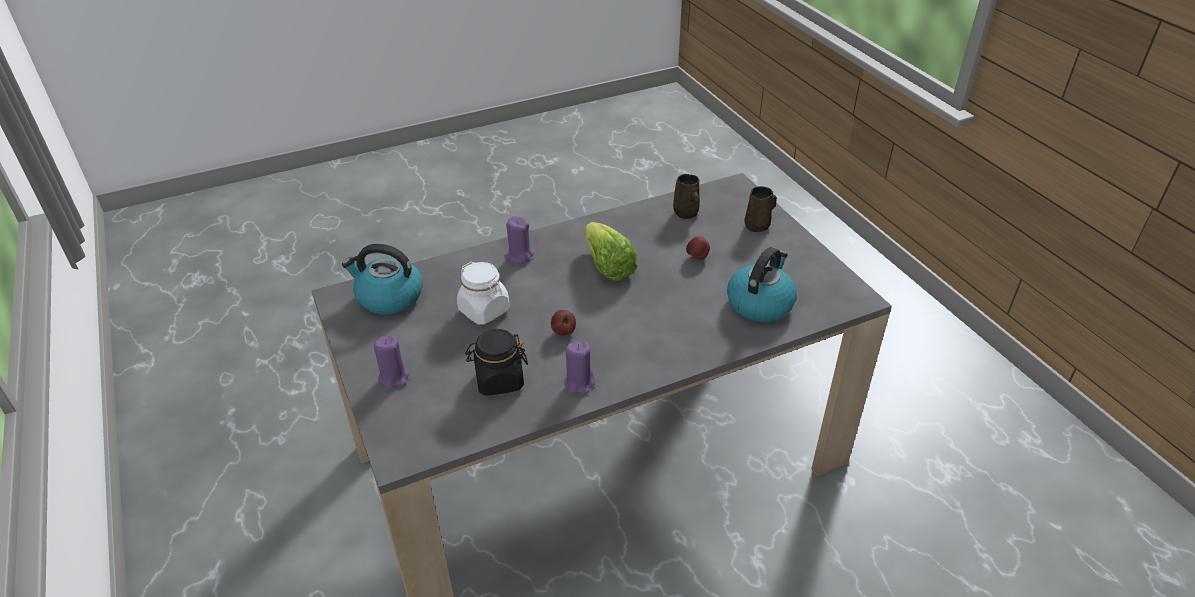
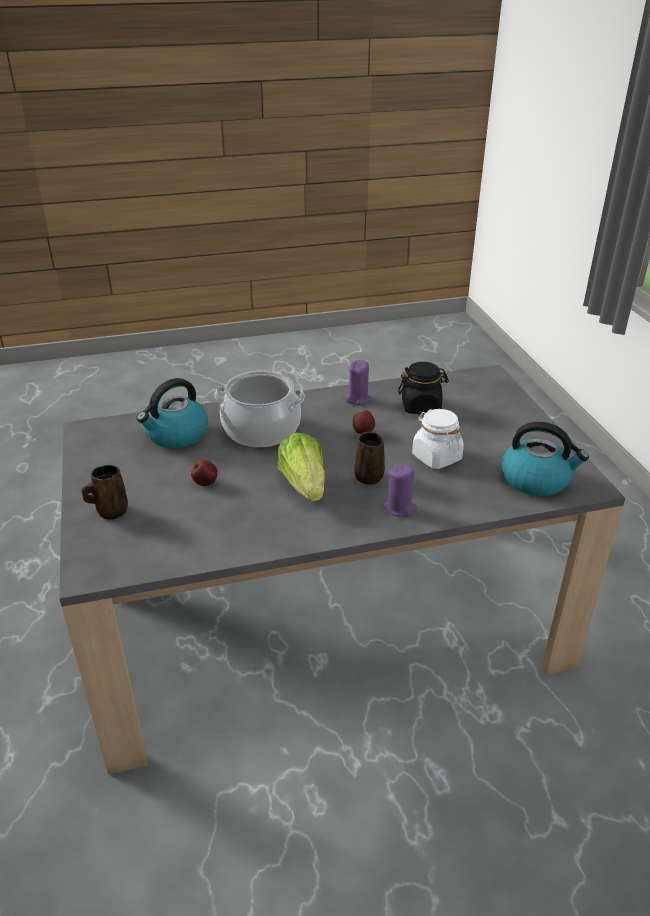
camera: 170 degrees left, 5 degrees down
purple candle [374,335,409,389] -> none
brown mug [673,174,700,219] -> brown mug moved to [354,432,385,485]
none -> cooking pot [214,371,305,447]

